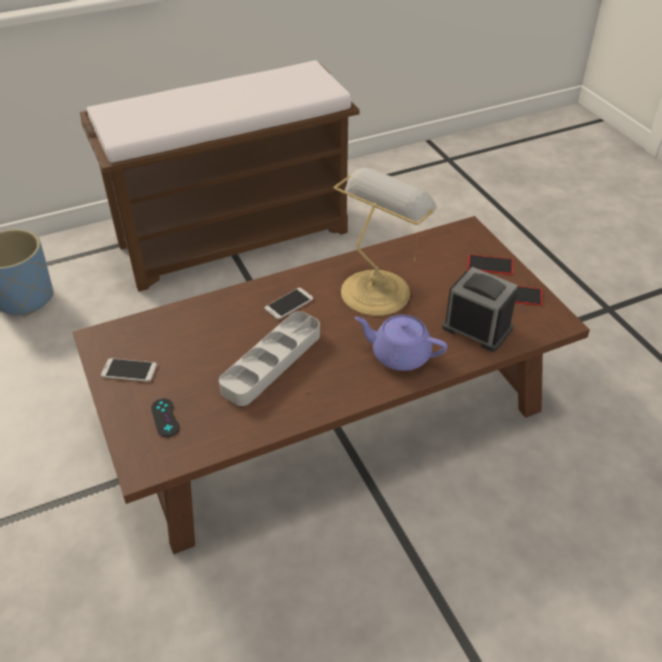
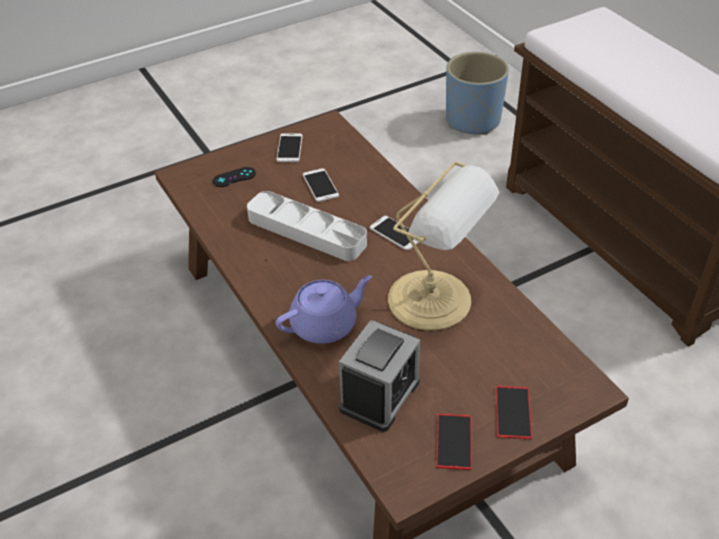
camera: 85 degrees right, 0 degrees up
purple teapot [355,315,447,371] -> purple teapot turned 45 degrees clockwise [276,275,372,344]
none -> phone [303,168,339,202]

